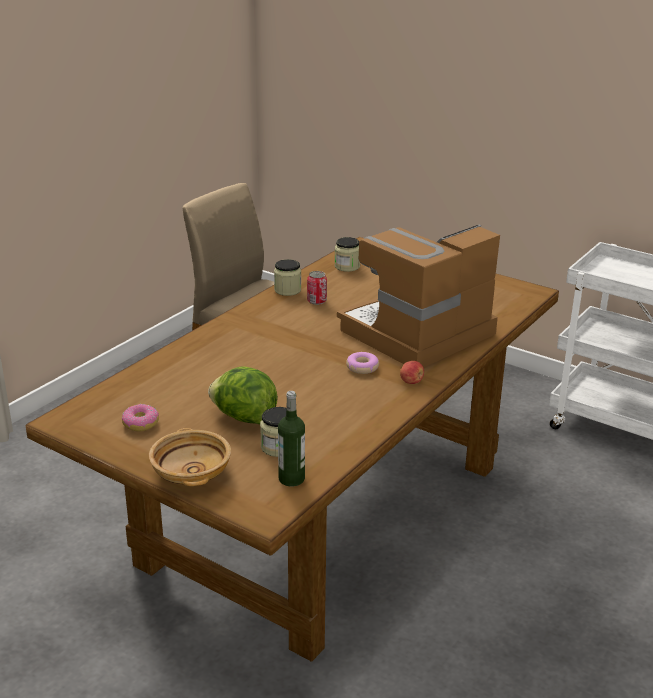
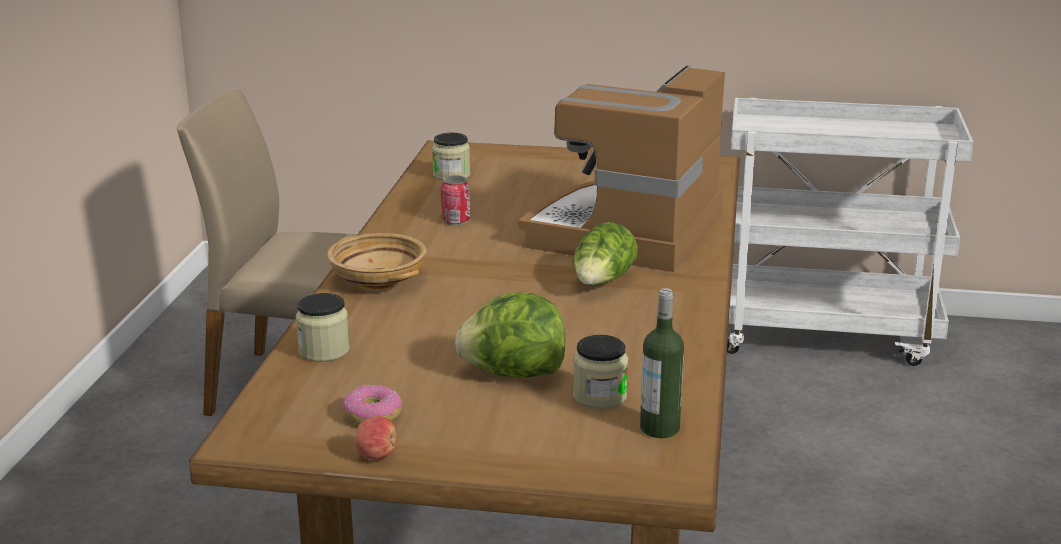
camera: 25 degrees left, 5 degrees down
beige bowl [149,428,231,486] -> beige bowl moved to [327,233,427,290]
jar [274,259,301,296] -> jar moved to [296,293,350,362]
donut [346,352,379,374] -> lettuce [573,222,638,285]
apple [400,361,424,384] -> apple moved to [354,416,397,460]

